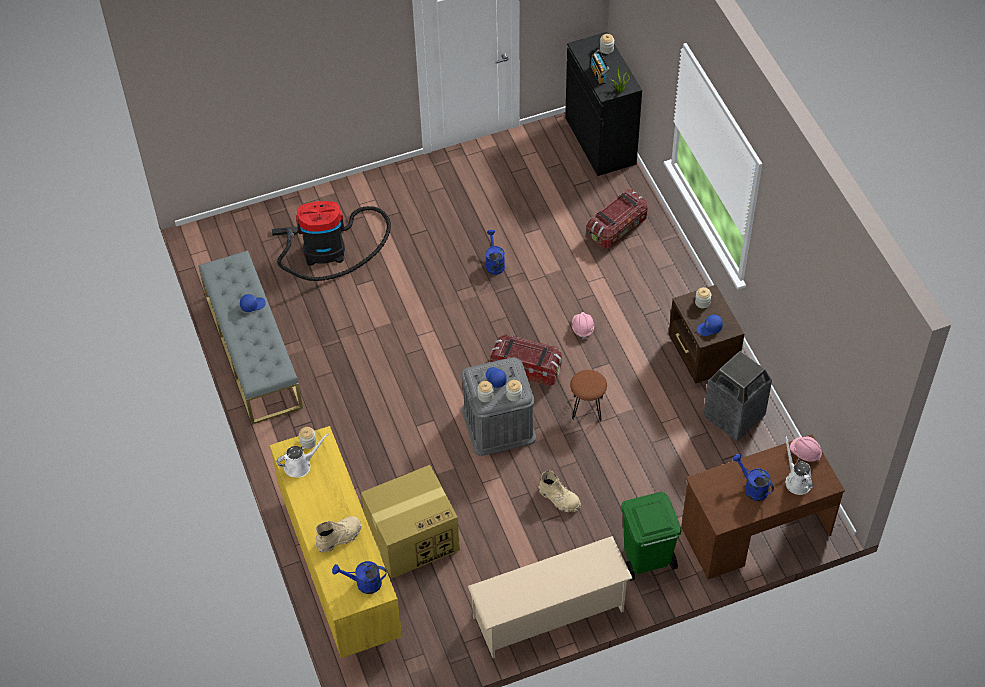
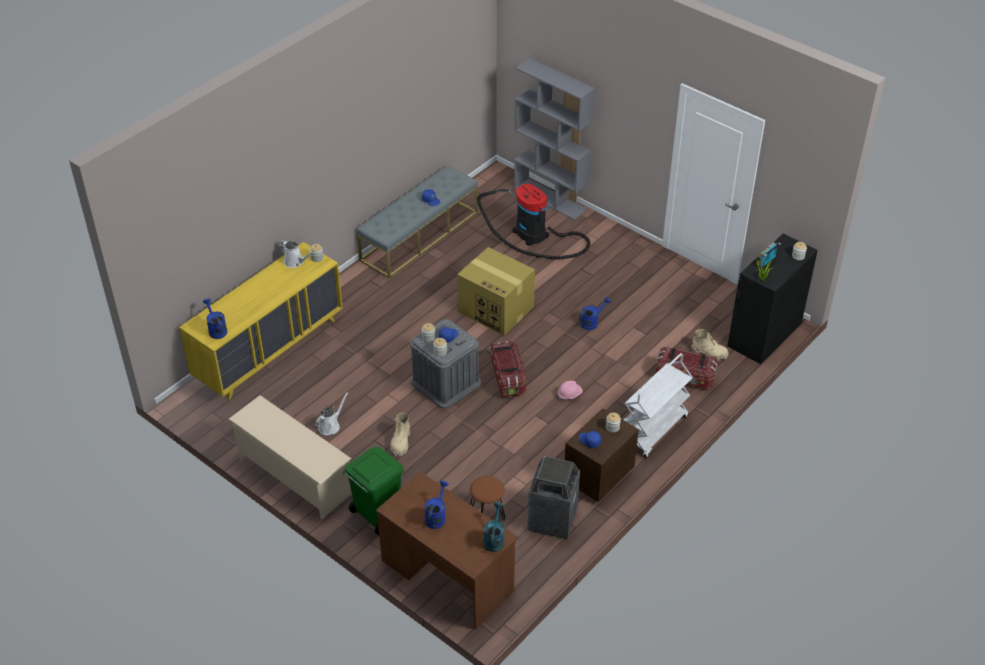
camera: 60 degrees right, 10 degrees down
beige boot [315,516,362,553] -> beige boot moved to [691,329,729,361]
cardboard box [361,465,460,579] -> cardboard box moved to [457,247,535,336]
brown stool [570,370,607,422] -> brown stool moved to [470,476,505,520]
white watering can [784,436,813,495] -> white watering can moved to [315,392,349,435]
pink hard hat [790,437,822,462] -> turquoise watering can [483,502,505,552]
none -> grey bookcase [514,58,595,220]
none -> white cart [624,353,693,458]

